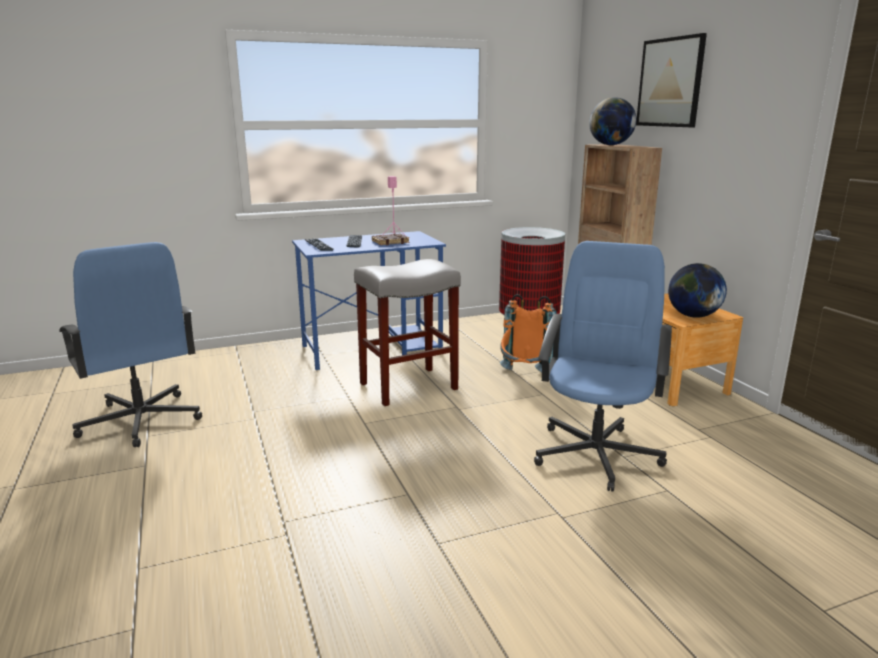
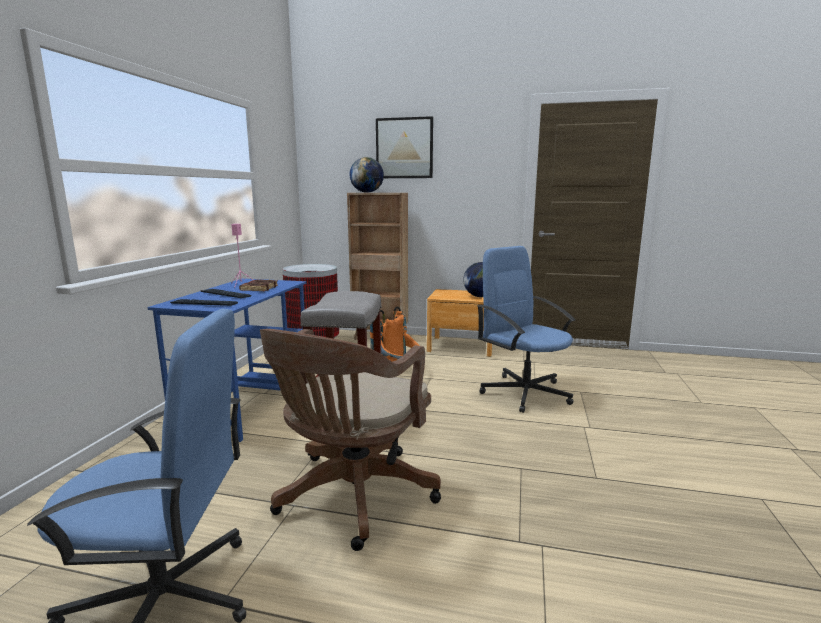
camera: 55 degrees left, 5 degrees down
none -> brown office chair [260,329,441,551]

